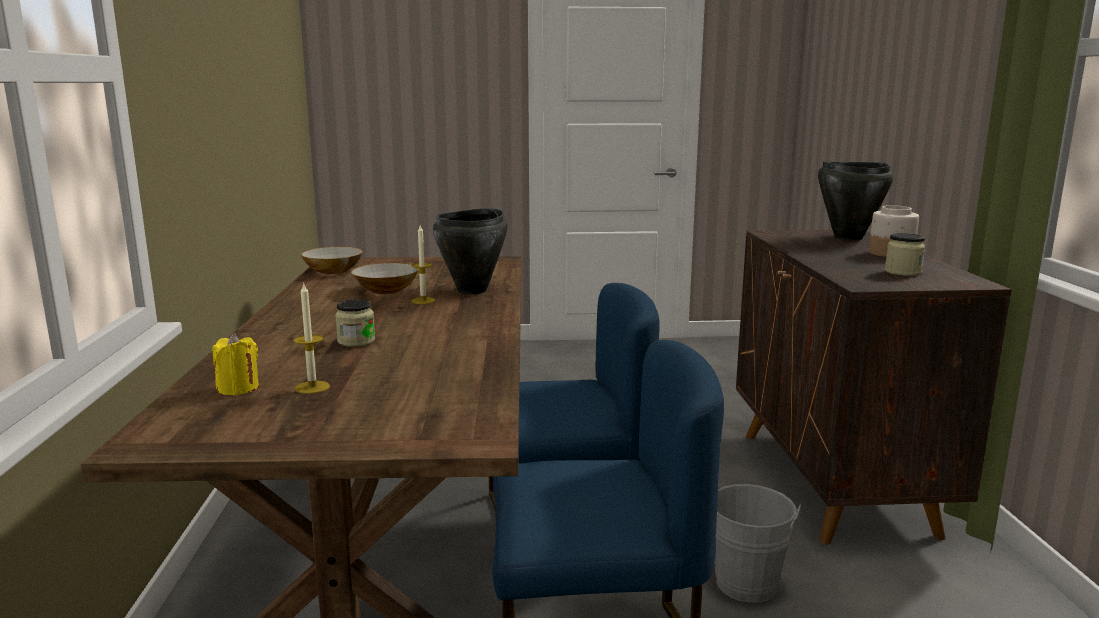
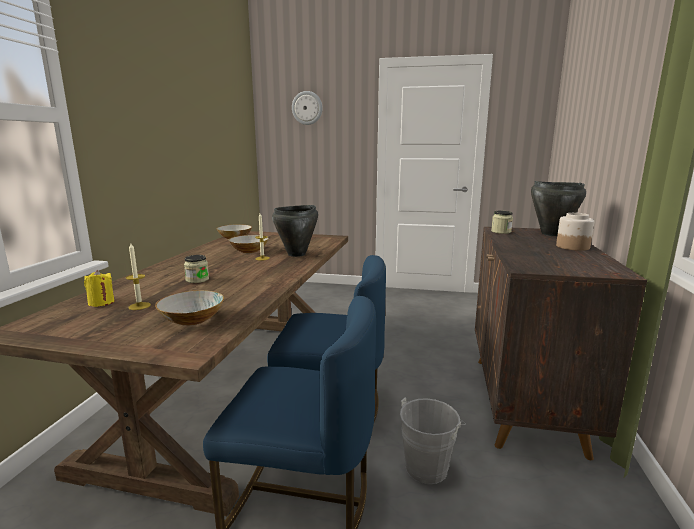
camera: 15 degrees right, 0 degrees up
jar [885,233,925,276] -> jar moved to [491,211,513,234]
none -> bowl [155,290,224,326]
none -> wall clock [292,91,323,125]

